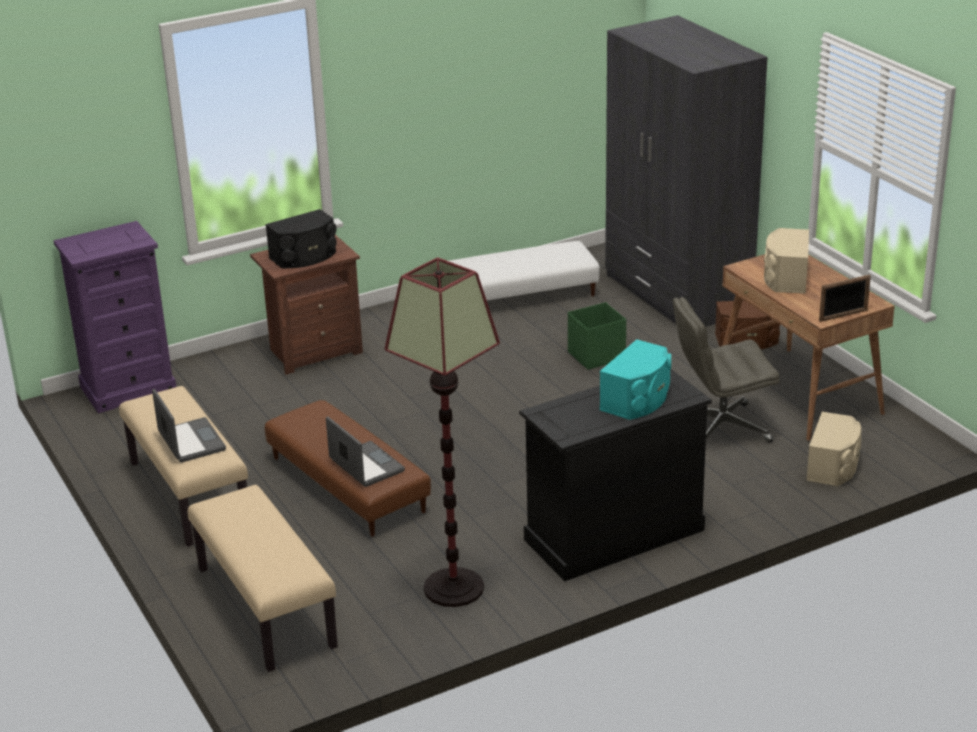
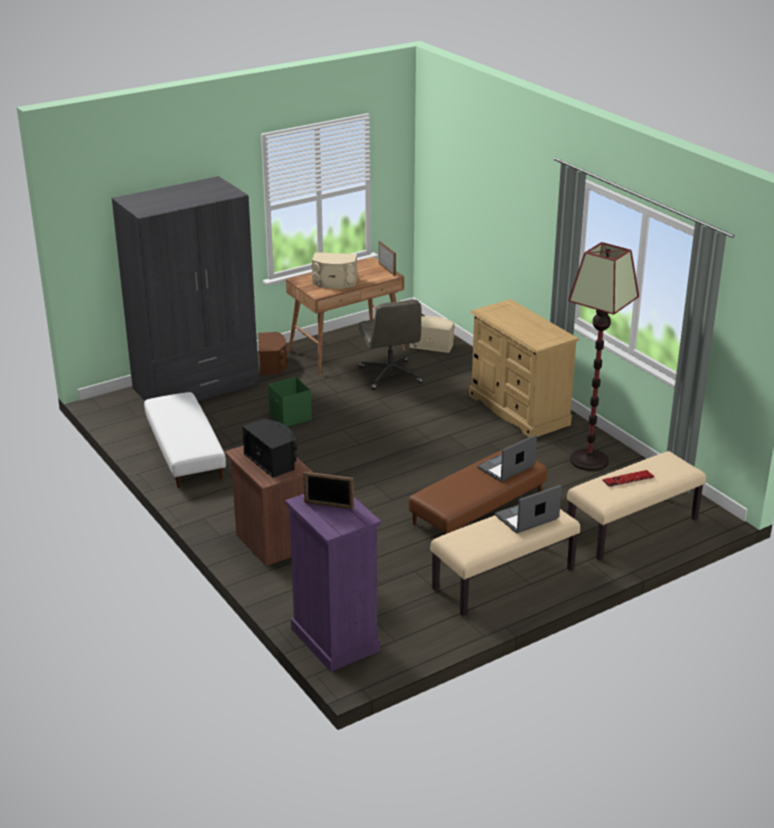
camera: 95 degrees left, 0 degrees up
black dresser [519,369,712,581] -> beige dresser [469,299,579,437]
turquoise speaker [600,339,671,420] -> none
none -> picture frame [303,471,354,509]
none -> keyboard [602,470,654,487]

